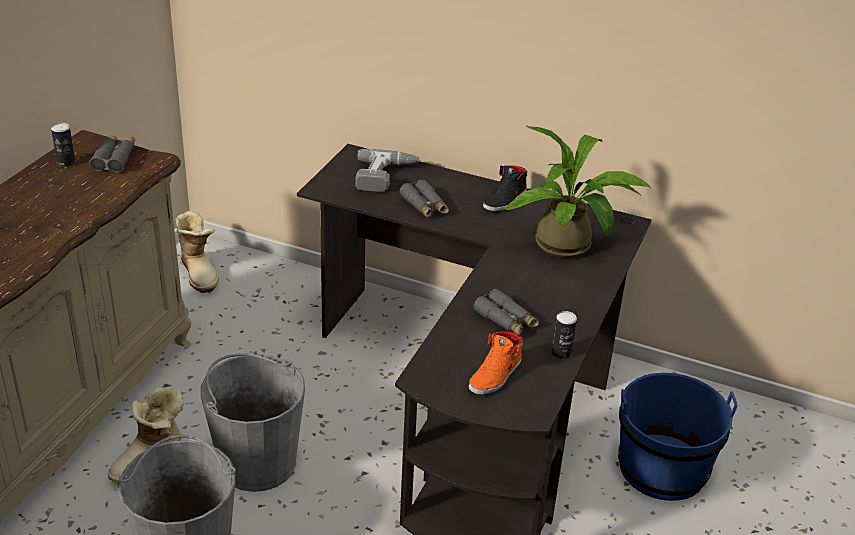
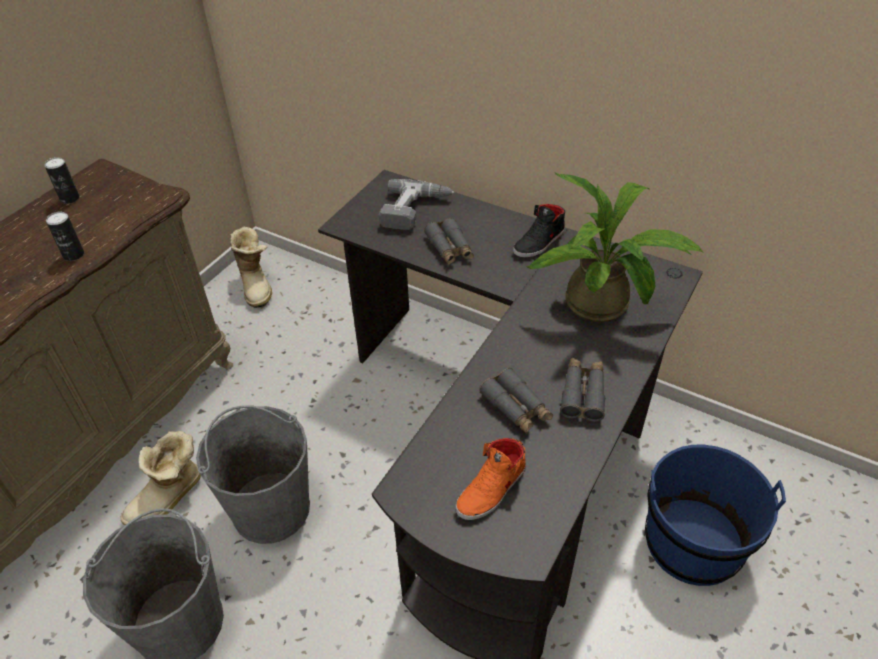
camera: 10 degrees right, 10 degrees up
grey binoculars [89,135,135,173] -> grey binoculars moved to [560,358,605,422]
can [552,311,577,359] -> can moved to [46,212,84,261]

